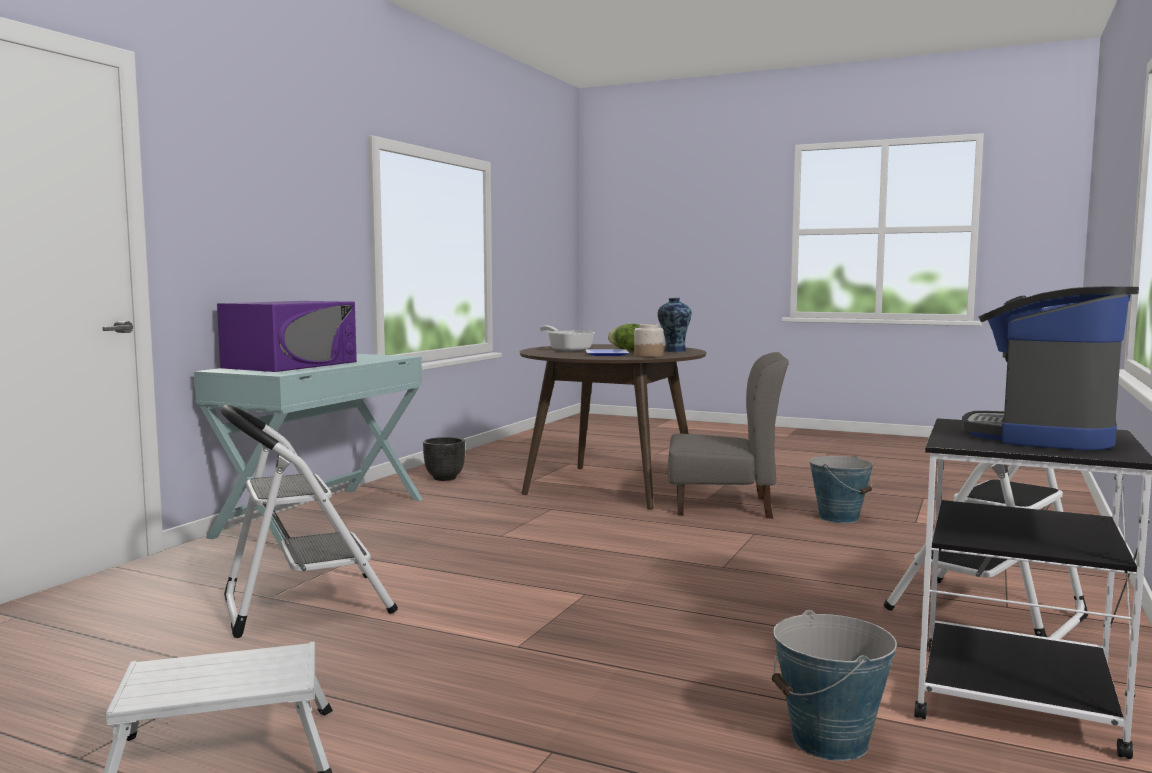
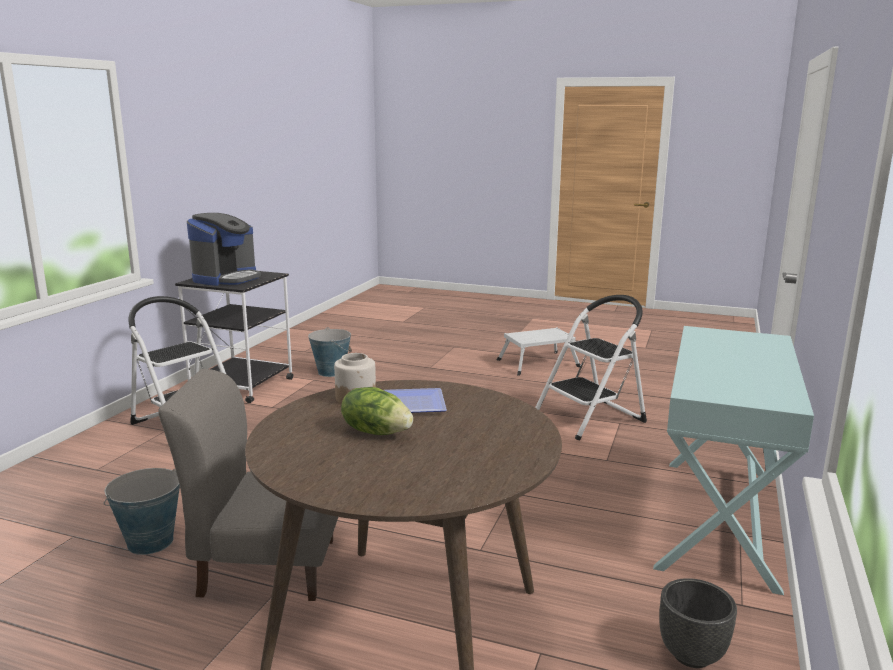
camera: 175 degrees right, 10 degrees up
purple microwave [217,301,357,372] -> none
frying pan [540,326,595,352] -> none
vase [658,298,691,352] -> none

